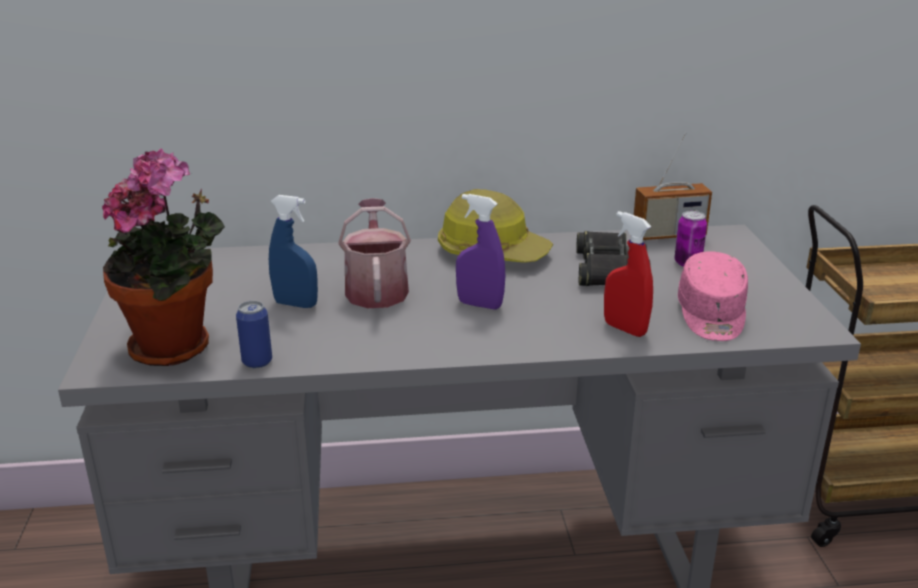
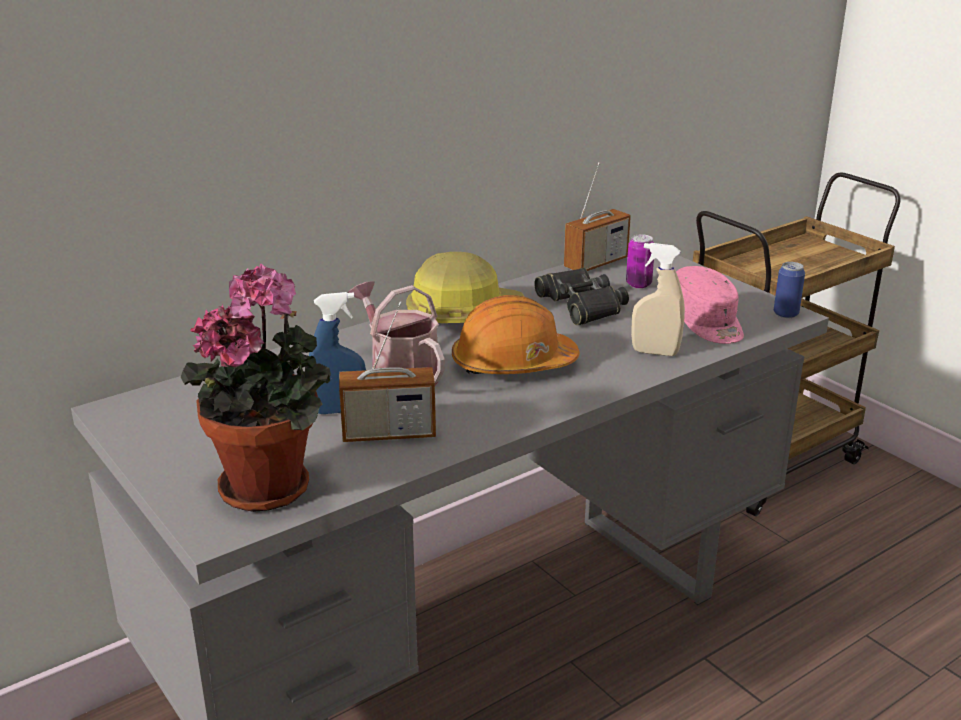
camera: 30 degrees left, 0 degrees up
can [236,301,272,368] -> can moved to [774,262,805,318]
purple spray bottle [456,194,505,309] -> orange hard hat [452,295,580,374]
red spray bottle [604,211,653,337] -> beige spray bottle [631,243,685,356]
none -> radio [339,301,436,442]

